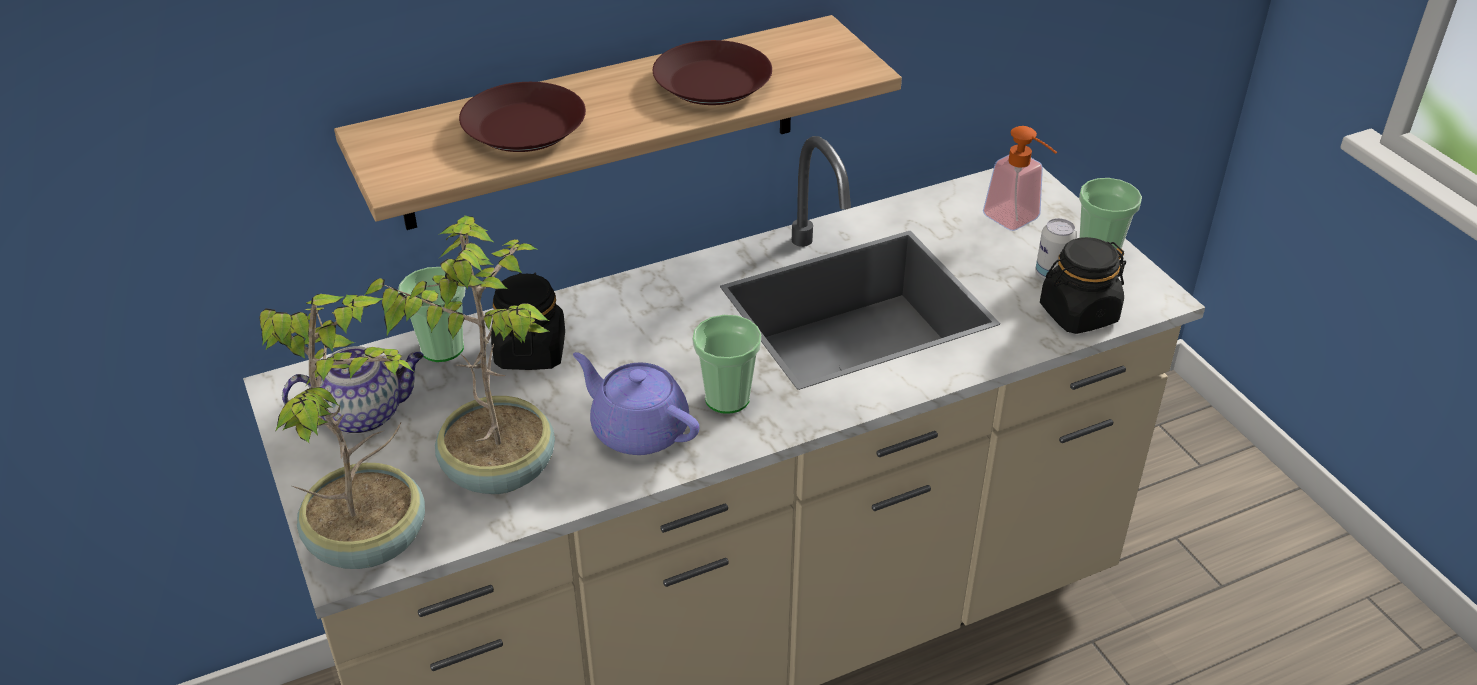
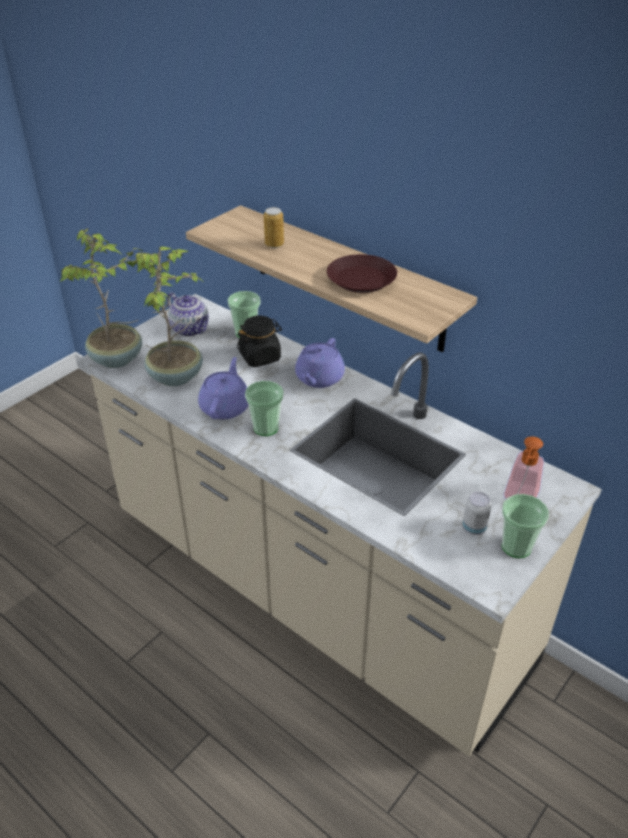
camera: 65 degrees right, 0 degrees up
brown plate [459,82,586,152] -> can [264,207,284,248]
black jar [1040,237,1126,334] -> none
none -> purple teapot [295,338,345,388]

